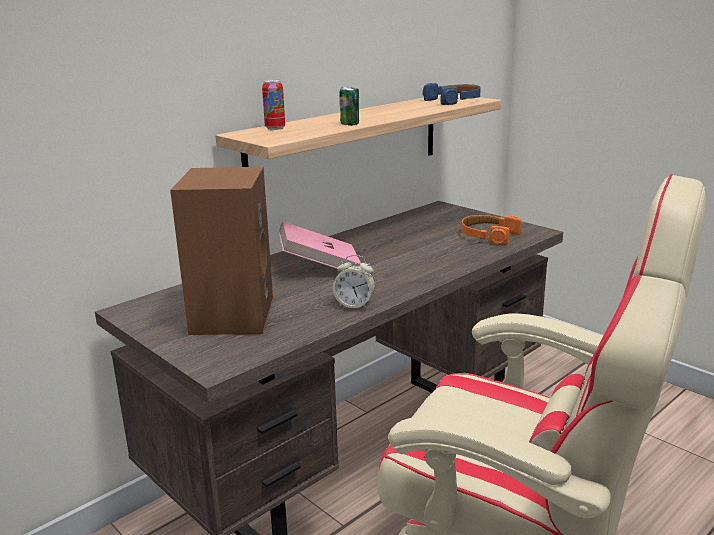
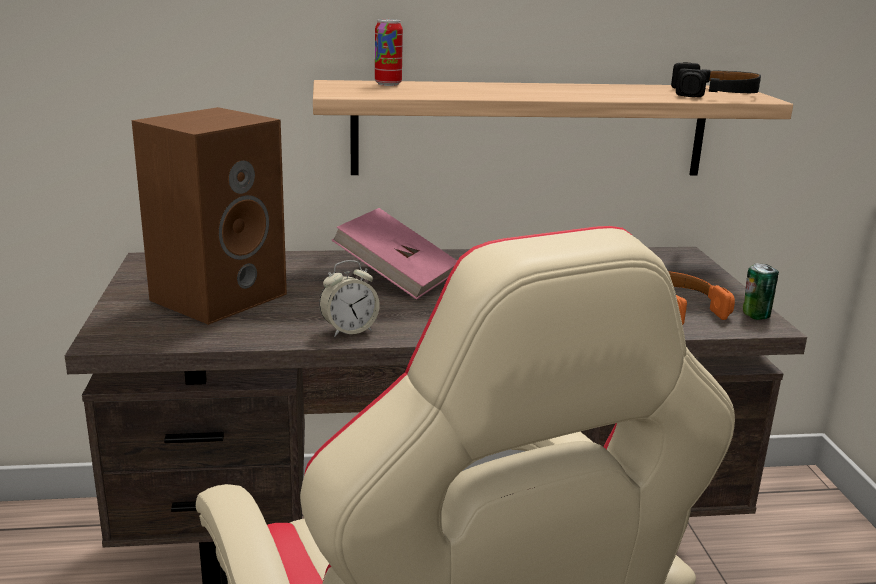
camera: 35 degrees right, 0 degrees up
alarm clock [333,255,375,309] -> alarm clock turned 75 degrees counterclockwise [319,260,380,337]
can [339,87,359,126] -> can moved to [743,263,779,320]
blue headphones [423,83,481,105] -> black headphones [671,63,761,97]

